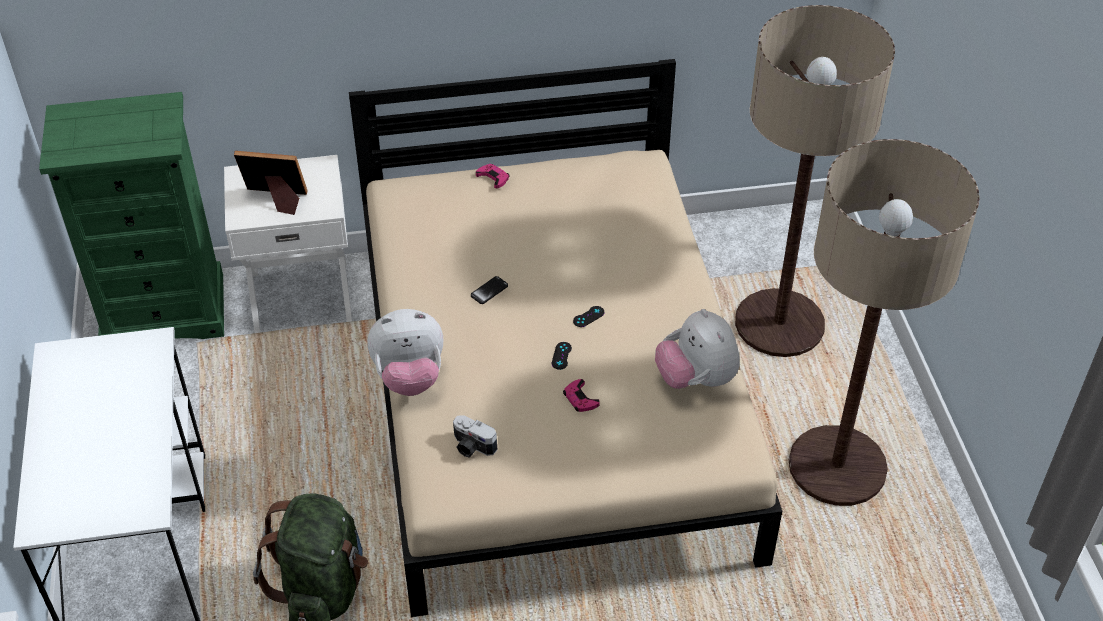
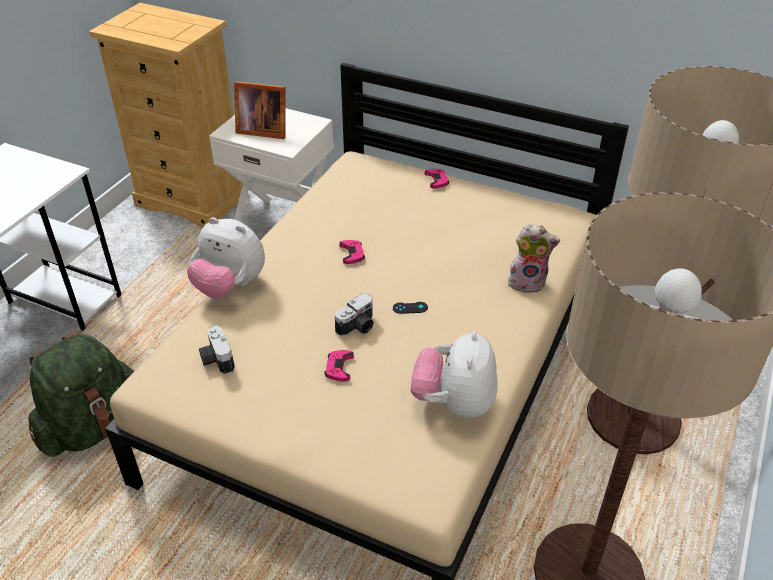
camera: 35 degrees right, 5 degrees down
green dresser [39,92,224,339] -> beige dresser [89,3,243,227]
picture frame [234,151,308,215] -> picture frame turned 150 degrees clockwise [234,81,285,139]
phone [471,276,508,304] -> pink game controller [339,240,365,264]
black game controller [552,342,572,370] -> camera [335,293,374,336]
none -> plush toy [507,224,560,293]

